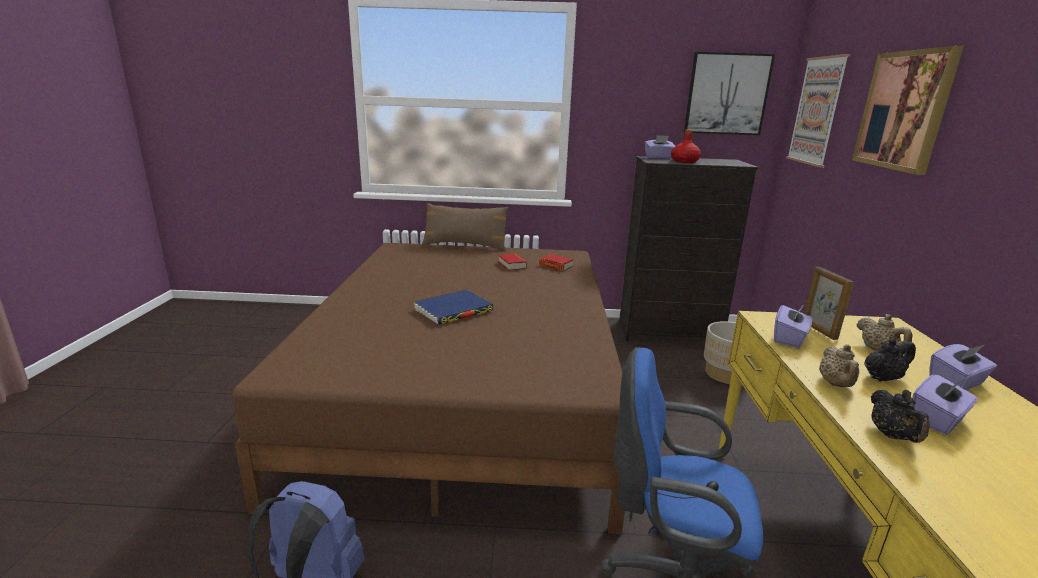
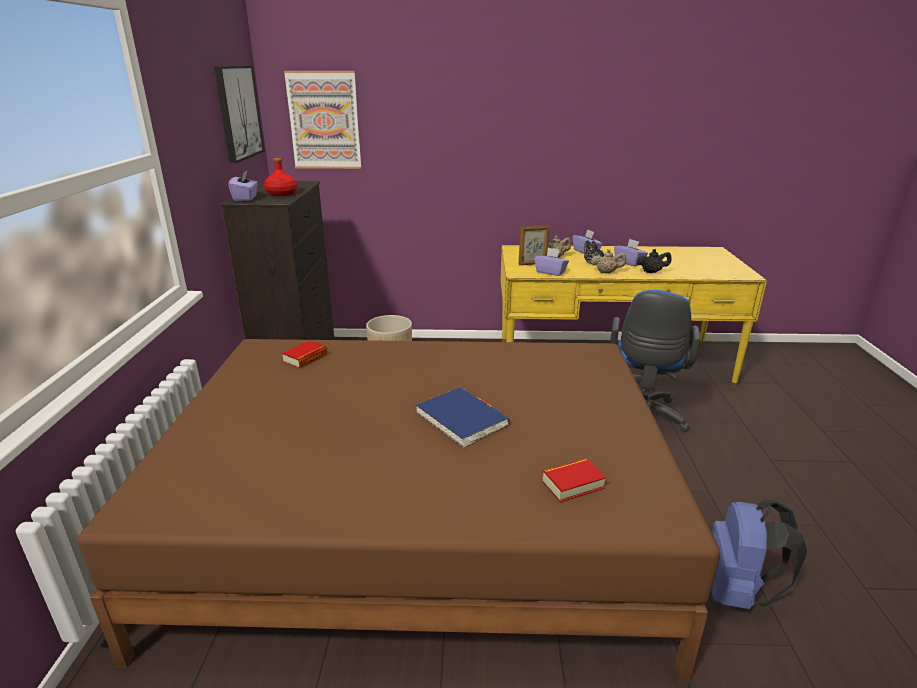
camera: 90 degrees left, 5 degrees up
brown pillow [422,203,509,250] -> none
book [498,253,527,271] -> book moved to [542,458,606,502]
picture [852,46,964,175] -> none

